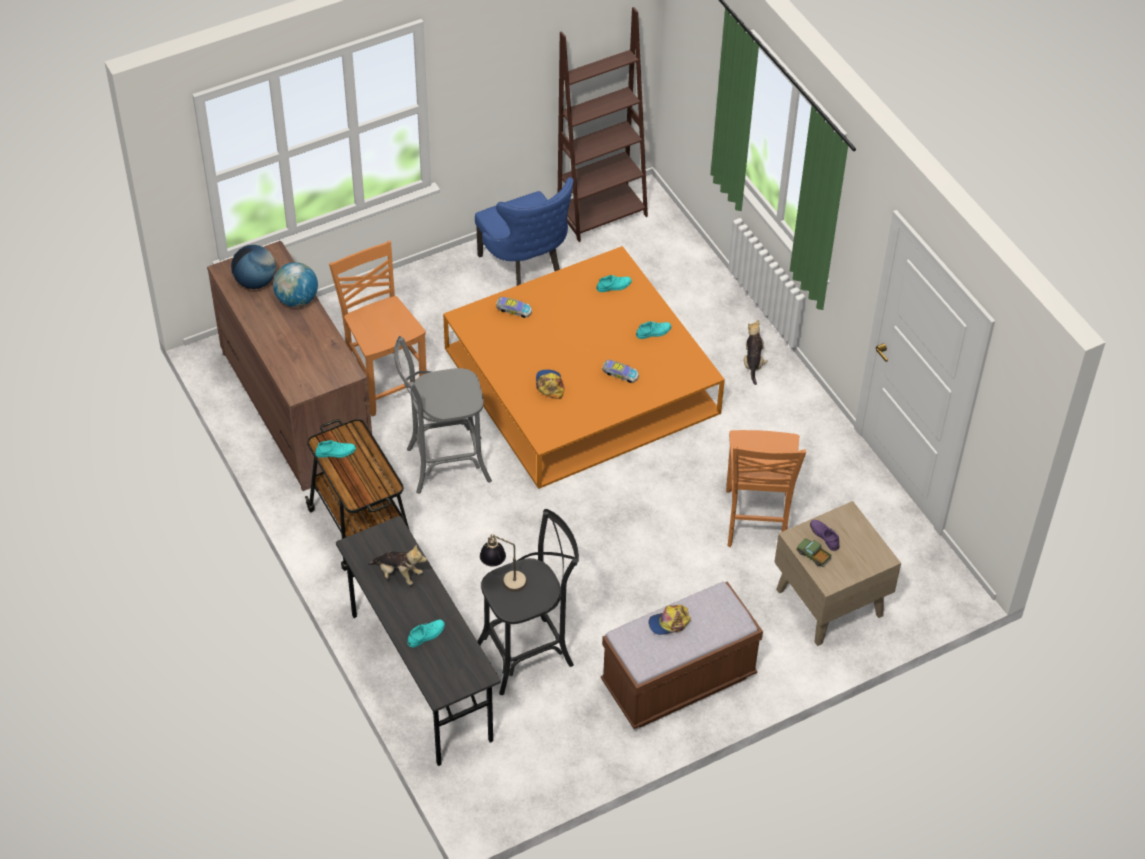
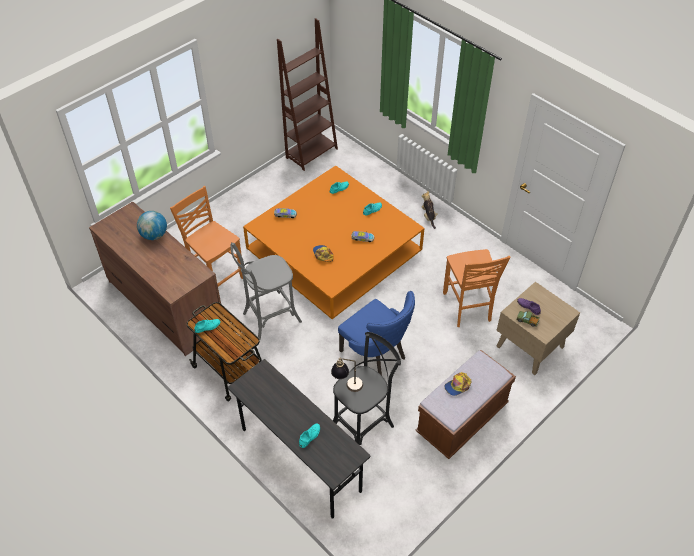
camera: 15 degrees left, 0 degrees up
globe [231,245,276,289] -> none
plush toy [367,545,427,585] -> none
blue chair [475,177,574,286] -> blue chair moved to [338,291,415,376]

